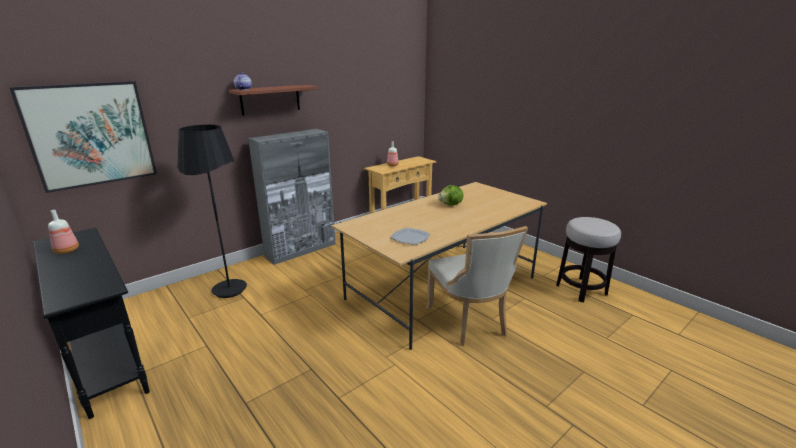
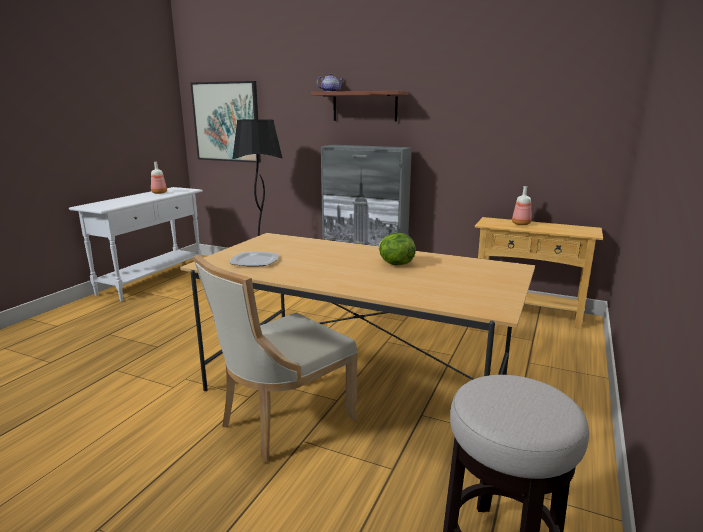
camera: 65 degrees right, 5 degrees down
black console table [33,228,150,419] -> white console table [69,187,203,301]

